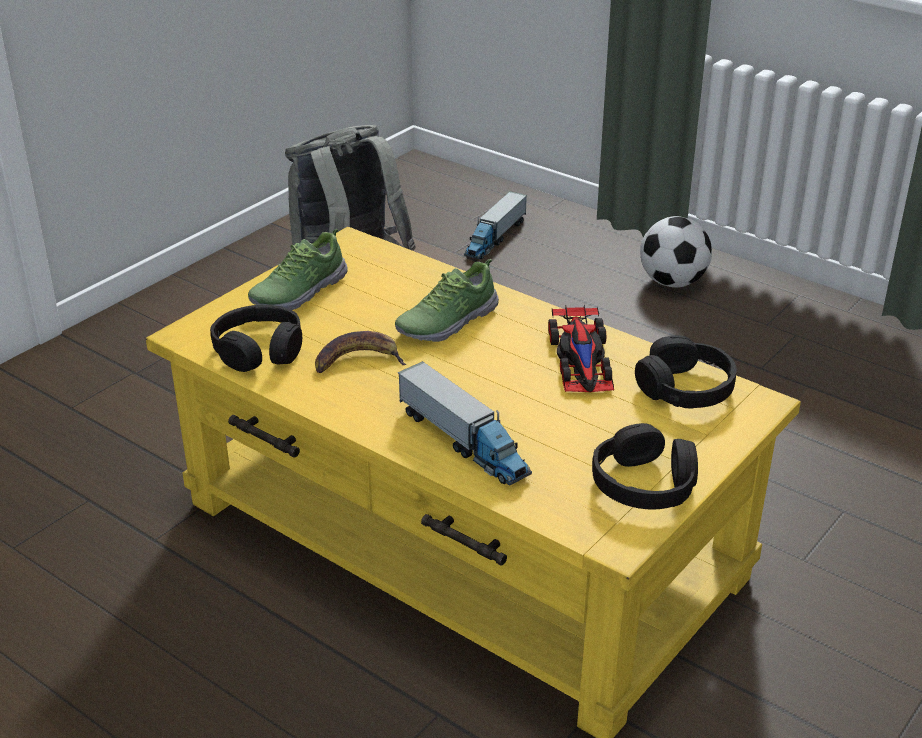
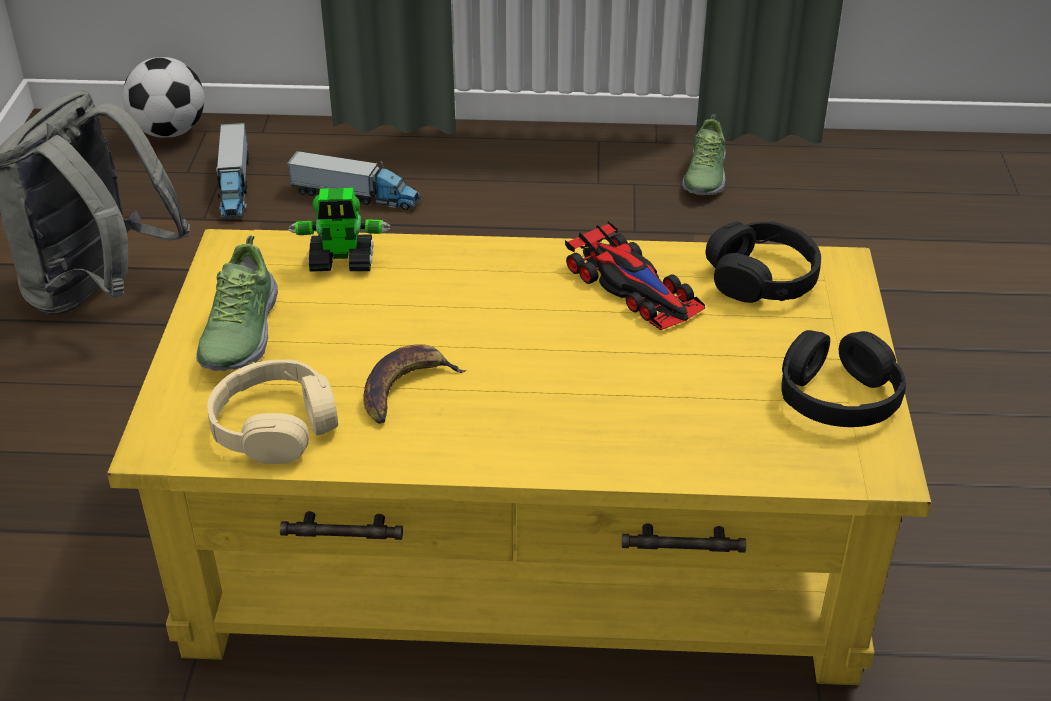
camera: 35 degrees left, 5 degrees up
black headphones [210,305,302,372] -> beige headphones [207,359,338,464]
shoe [395,259,499,342] -> shoe moved to [682,114,726,195]
toy truck [398,361,532,486] -> toy truck moved to [287,151,421,210]
football [640,216,712,288] -> football moved to [122,57,205,138]
none -> toy robot [288,188,391,272]

